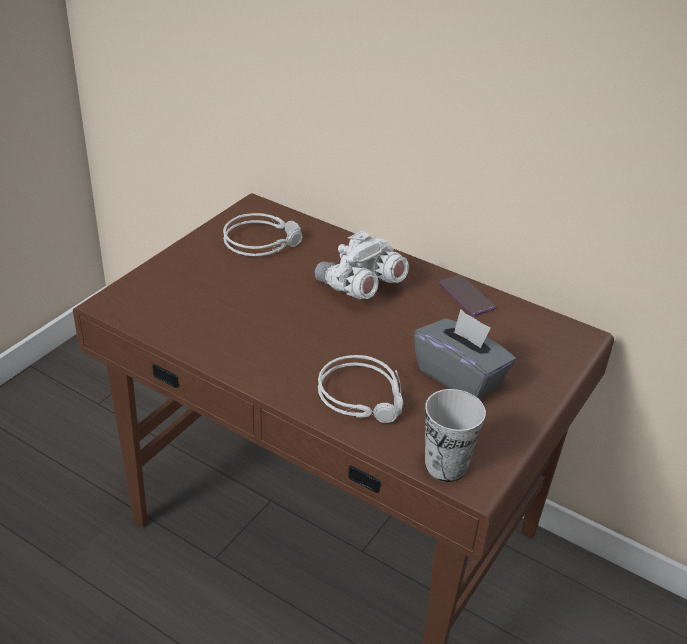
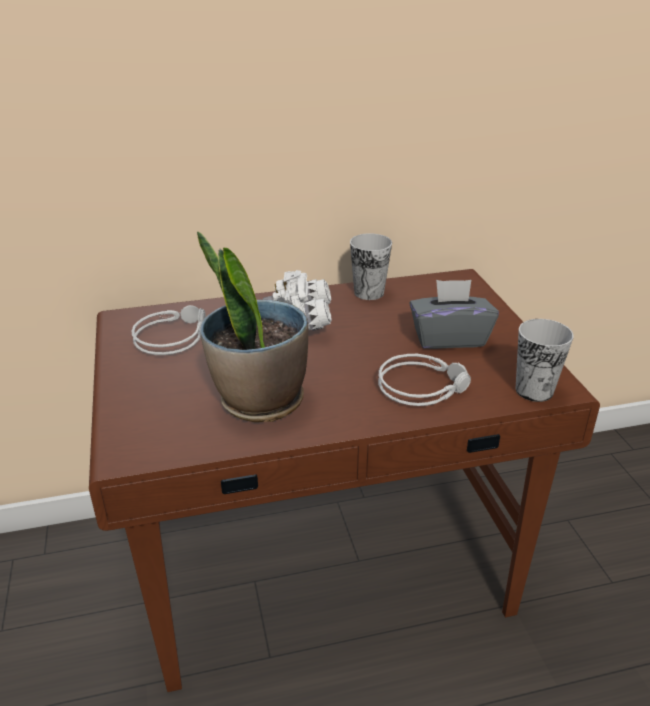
camera: 45 degrees left, 5 degrees down
phone [439,275,496,316] -> cup [350,233,392,300]
none -> potted plant [197,231,308,423]

